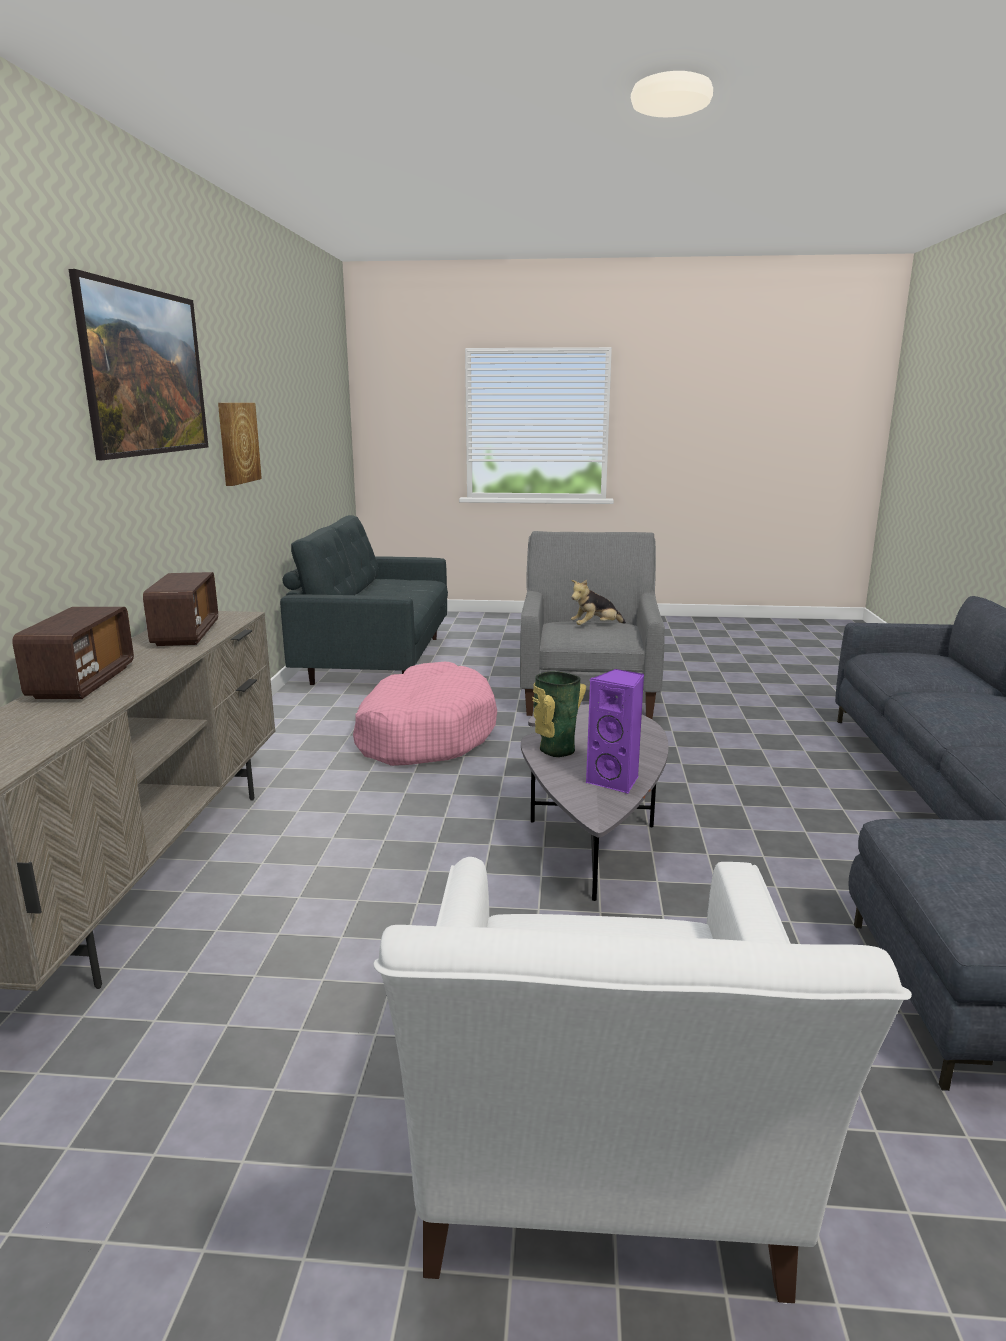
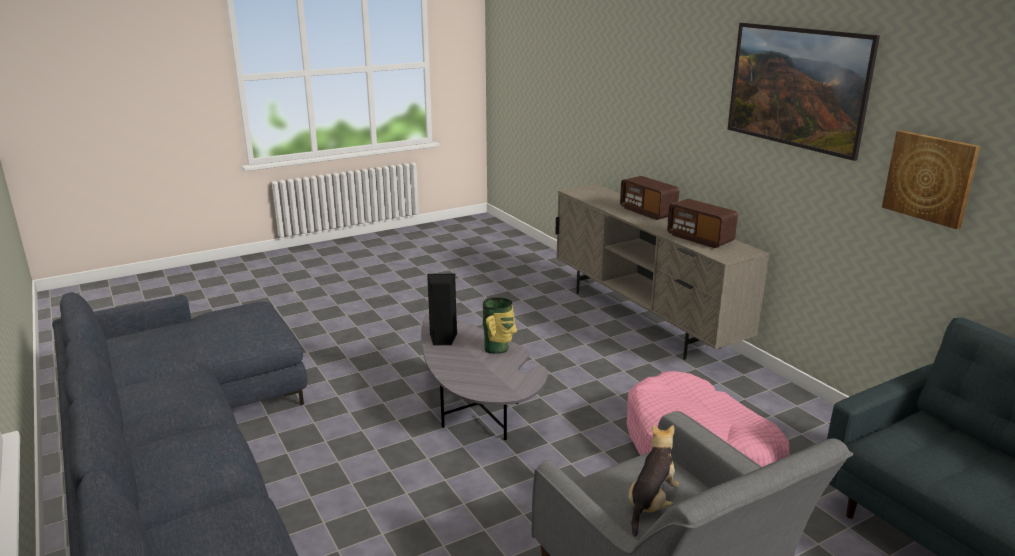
camera: 145 degrees right, 5 degrees up
white armchair [373,857,912,1303] -> none
purple speaker [586,669,644,793] -> black speaker [427,274,457,346]

